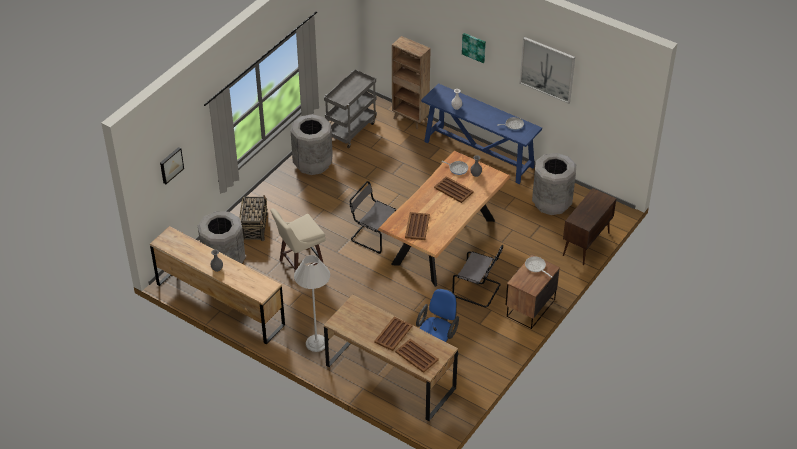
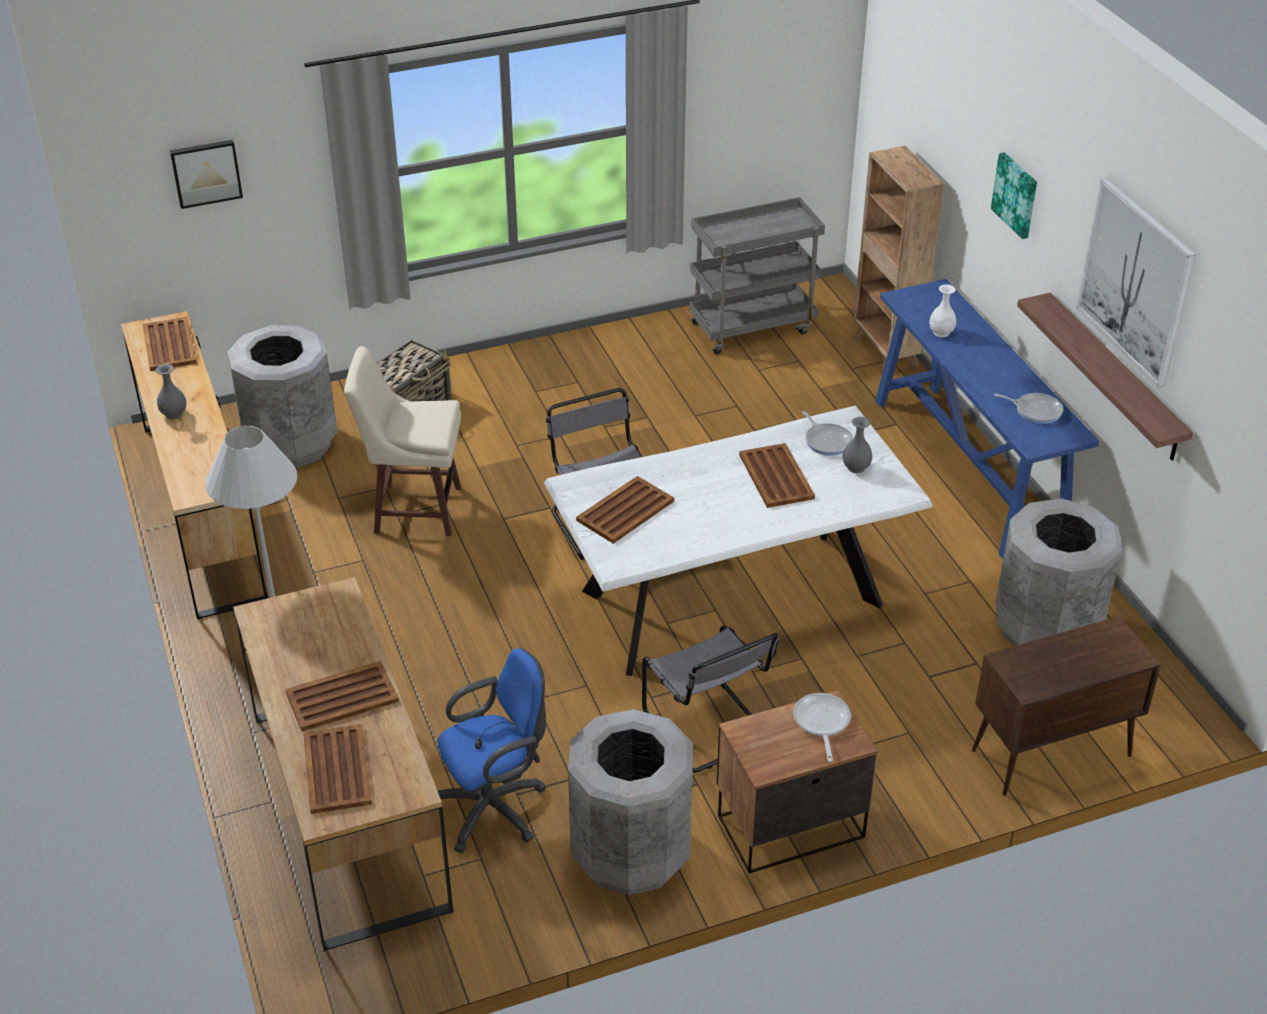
camera: 35 degrees right, 5 degrees down
grey trash can [291,114,333,175] -> grey trash can moved to [568,709,693,895]
brown dining table [378,151,510,287] -> white dining table [544,406,933,676]
none -> brown tray [143,317,197,371]
none -> shelf [1017,293,1193,461]

